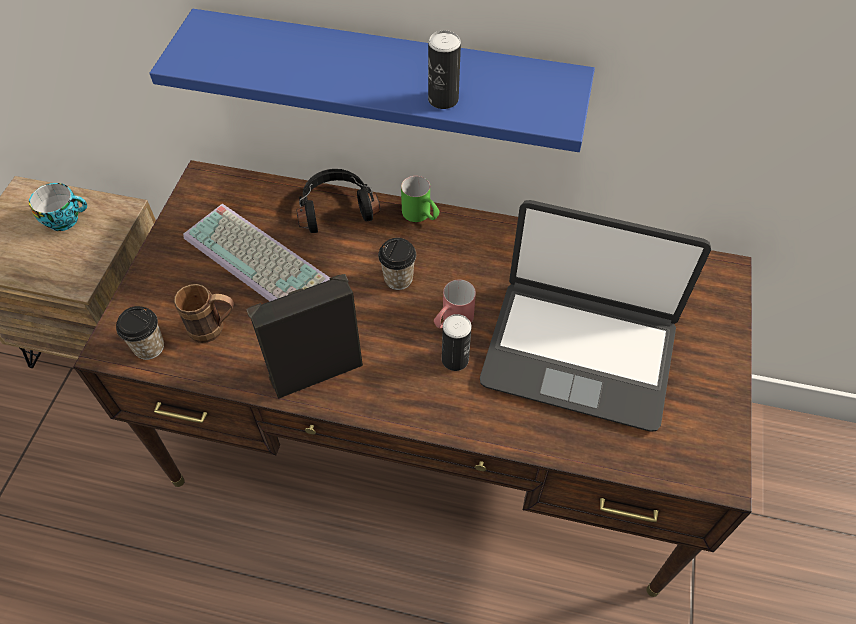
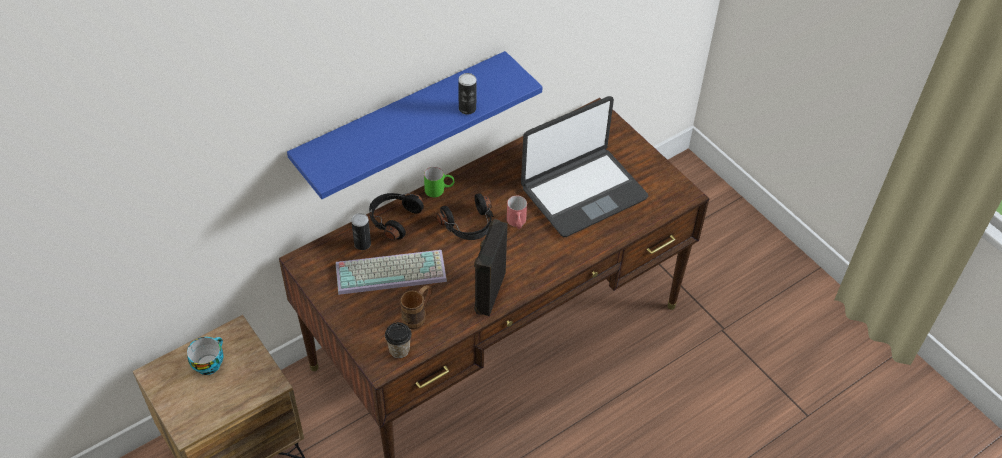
camera: 50 degrees left, 5 degrees down
cup [378,238,416,290] -> black headphones [436,193,493,240]
can [442,314,472,371] -> can moved to [351,213,371,250]

